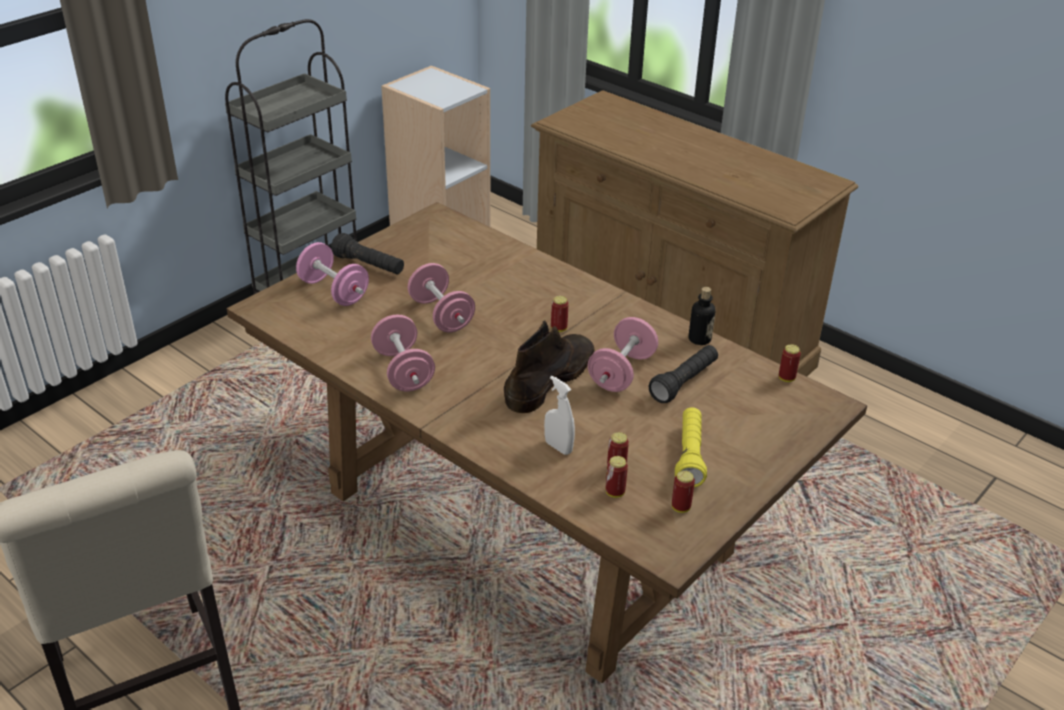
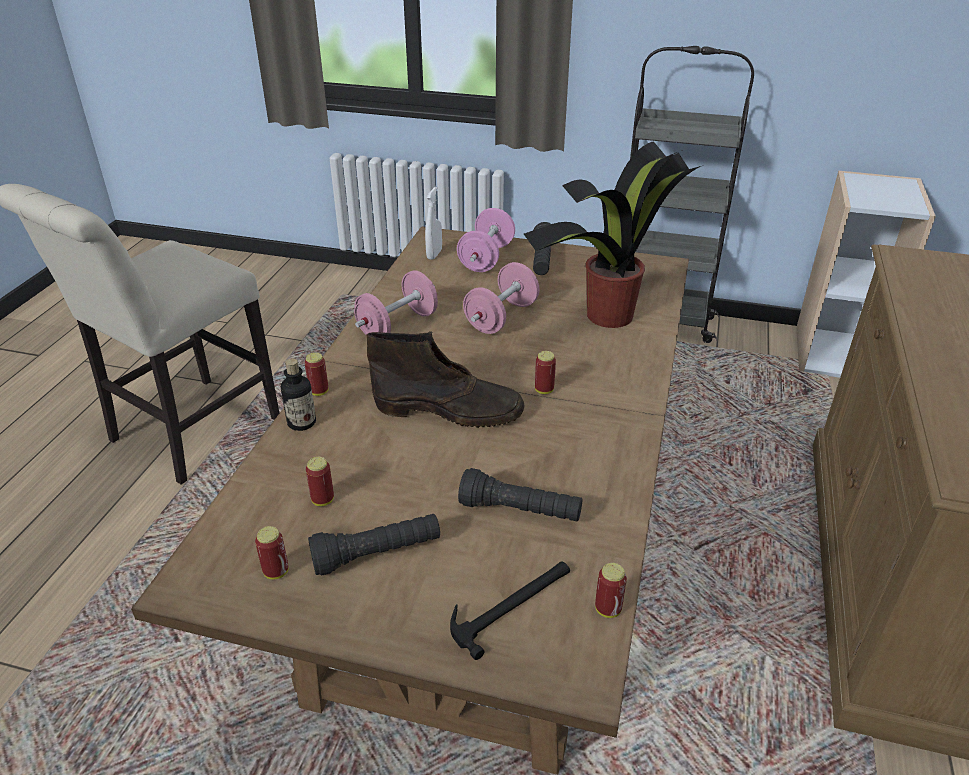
camera: 65 degrees right, 0 degrees up
white spray bottle [544,376,575,455] -> white spray bottle moved to [425,187,442,260]
pink dumbbell [588,317,658,392] -> none
can [605,456,628,498] -> can moved to [304,352,328,396]
yellow flashlight [675,407,707,487] -> black flashlight [308,514,440,576]
bottle [689,287,715,345] -> bottle moved to [281,358,316,431]
none -> hammer [450,562,570,660]
none -> potted plant [524,141,704,328]

